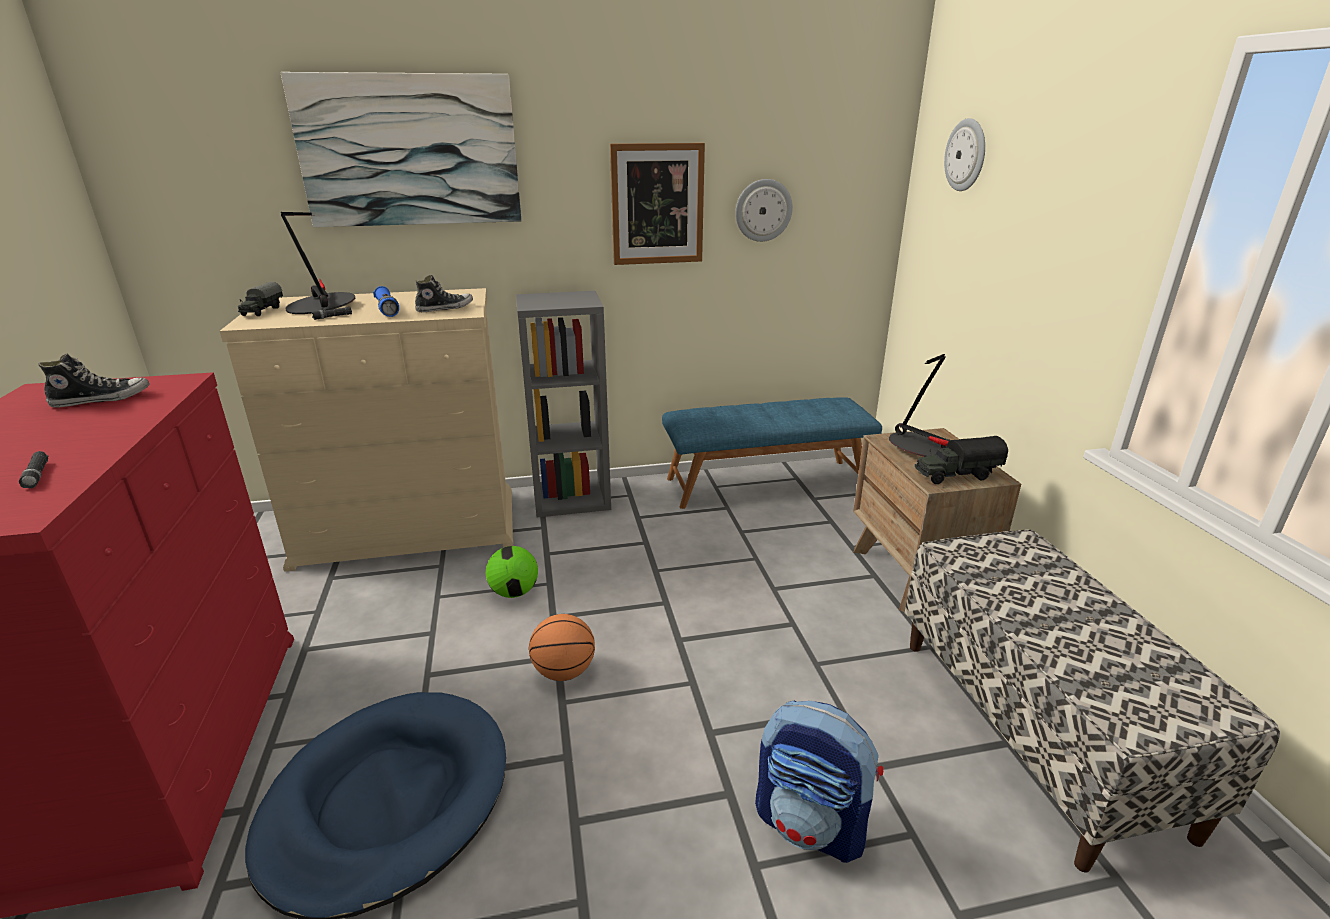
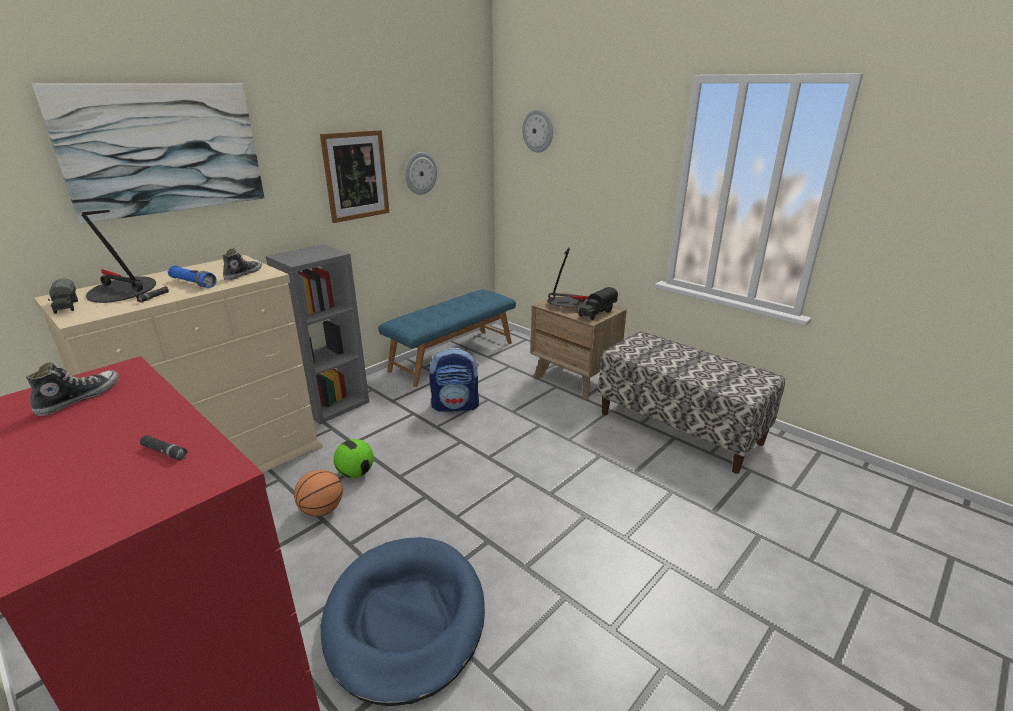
camera: 35 degrees left, 0 degrees up
basketball [529,614,595,681] -> basketball moved to [294,470,343,516]
backpack [755,701,883,863] -> backpack moved to [429,347,479,412]

